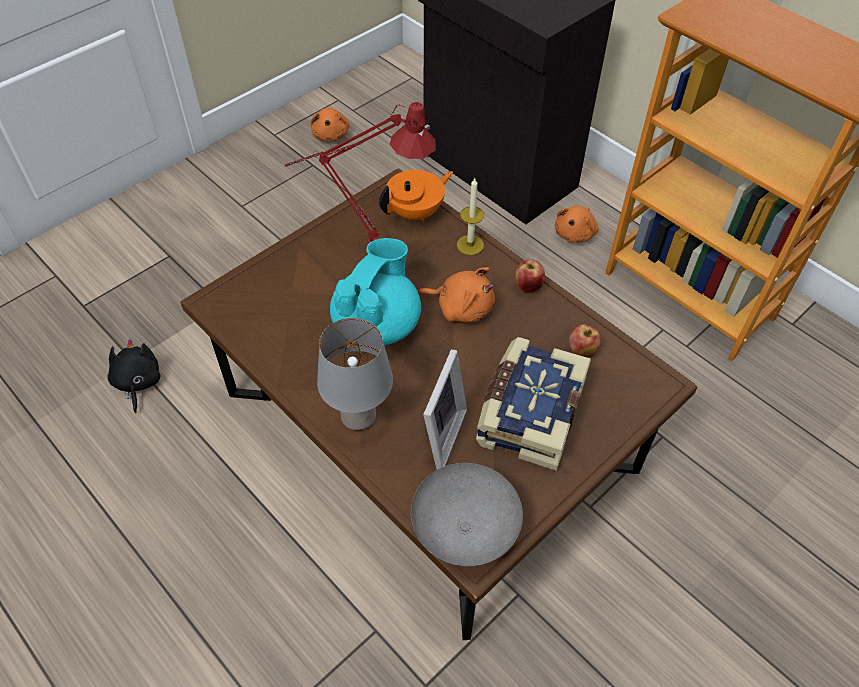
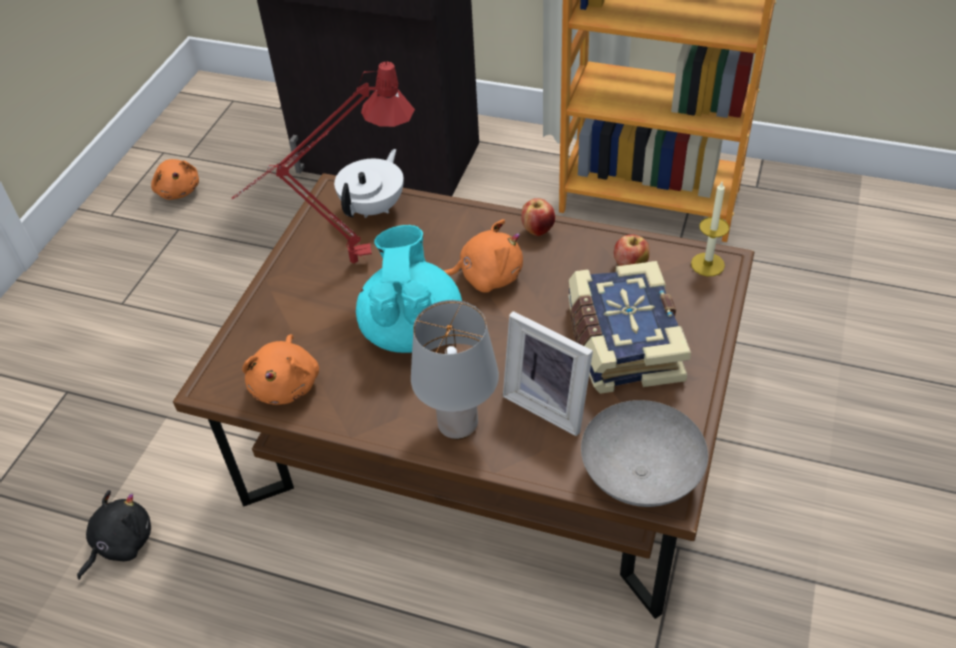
camera: 25 degrees left, 5 degrees down
black plush toy [107,339,160,413] -> black plush toy turned 75 degrees clockwise [77,490,151,580]
orange teapot [379,170,453,222] -> white teapot [334,149,404,218]
picture frame [423,349,467,470] -> picture frame turned 135 degrees clockwise [503,311,593,436]
candle [457,178,484,255] -> candle moved to [691,182,729,276]
orange plush toy [555,206,598,243] -> orange plush toy moved to [242,334,319,405]

